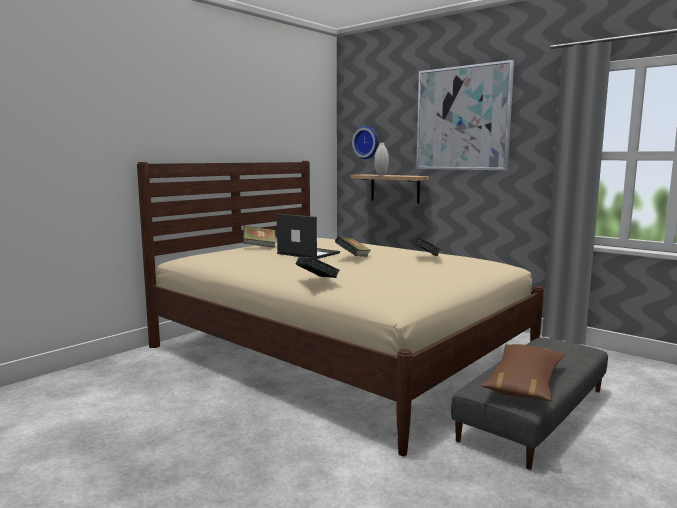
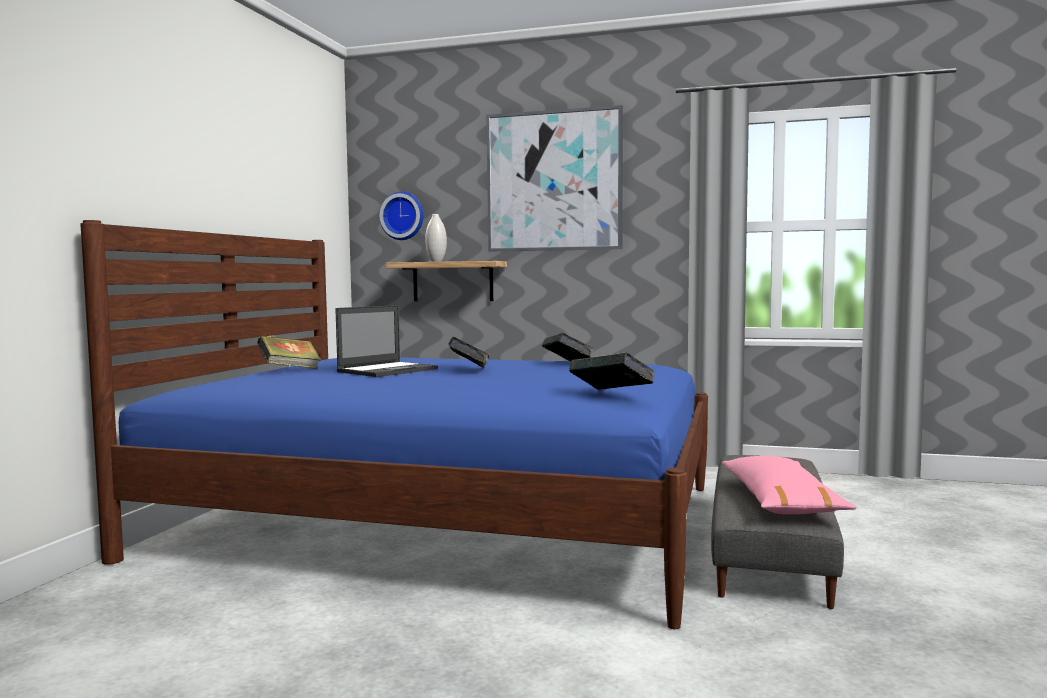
camera: 25 degrees left, 5 degrees down
beige bed [137,161,544,456] -> blue bed [80,220,708,629]
laptop [277,214,340,259] -> laptop turned 120 degrees clockwise [335,305,438,377]
book [296,257,340,278] -> book moved to [569,353,655,390]
brown pillow [481,344,565,401] -> pink pillow [722,456,856,514]

